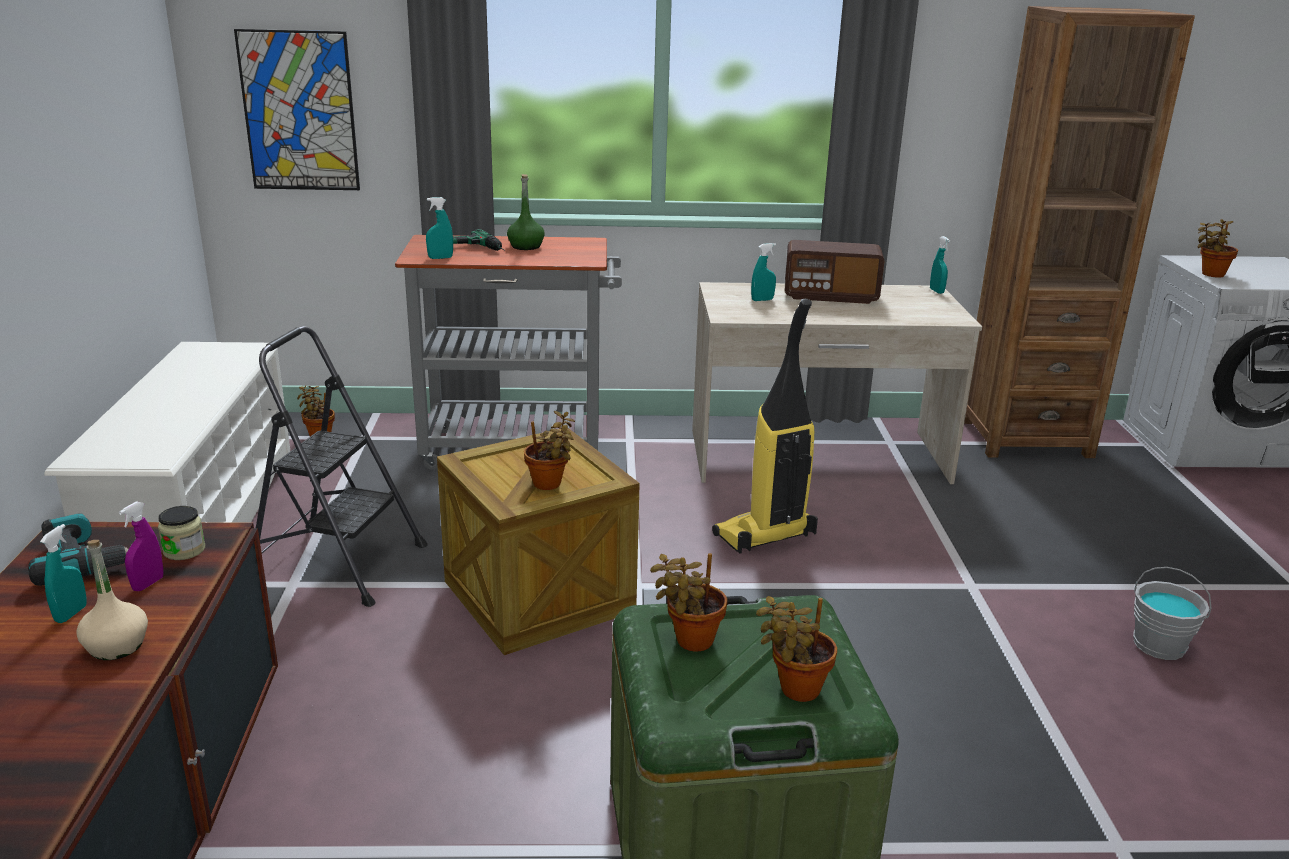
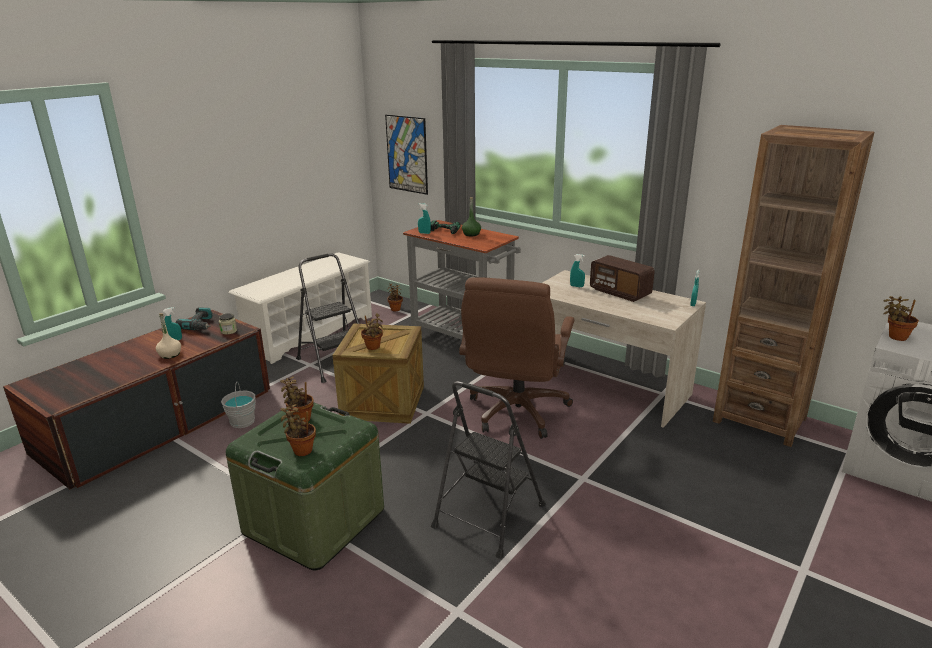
camera: 40 degrees right, 0 degrees up
purple spray bottle [119,501,163,591] -> none
vacuum cleaner [712,299,818,554] -> brown office chair [459,277,574,439]
grey bucket [1133,567,1211,660] -> grey bucket moved to [221,382,256,428]
none -> black step ladder [431,381,546,559]

